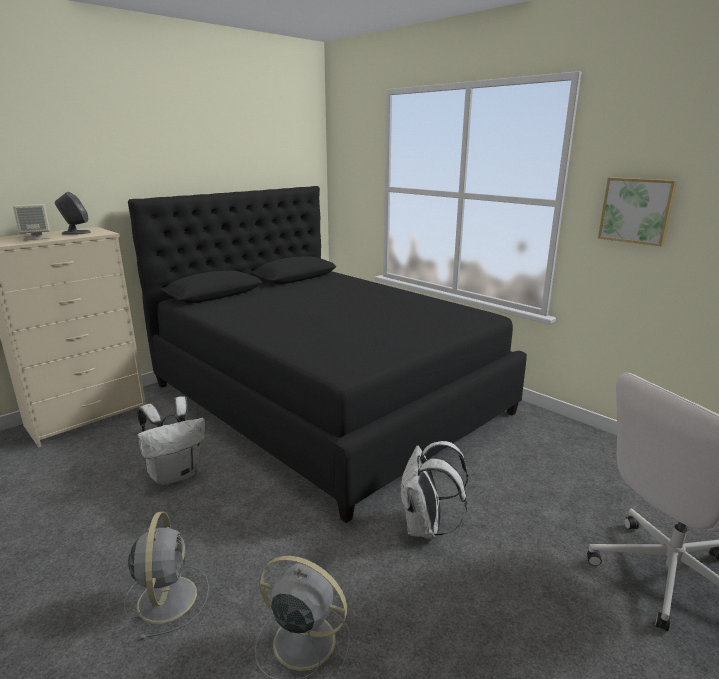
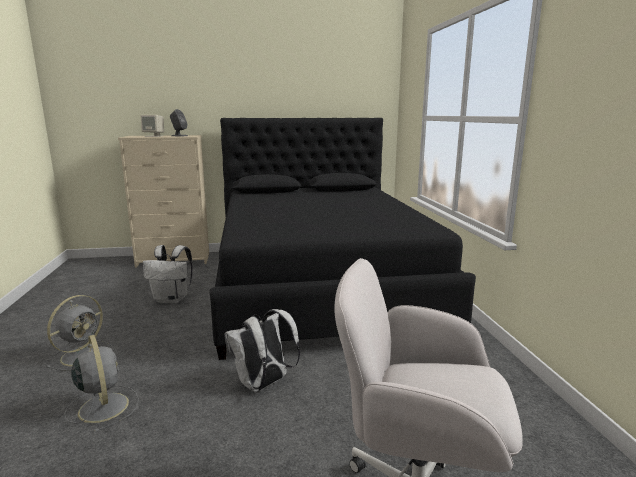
camera: 35 degrees right, 5 degrees down
picture [598,177,677,246] -> none

